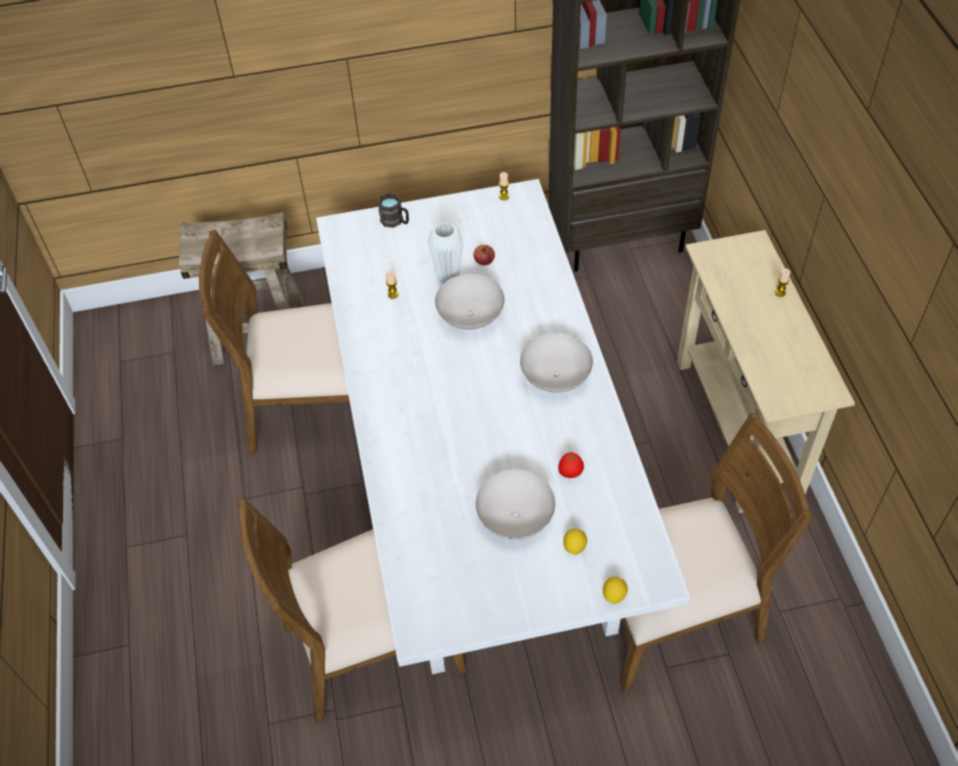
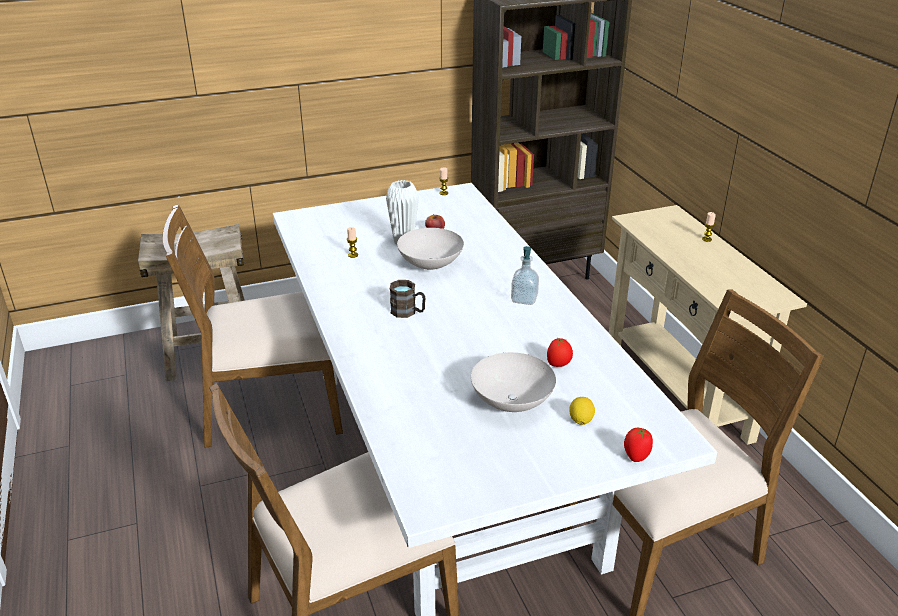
camera: 10 degrees left, 20 degrees down
brown mug [378,193,409,228] -> brown mug moved to [390,280,425,318]
white bowl [520,333,593,392] -> soap dispenser [511,246,539,305]
lemon [603,577,628,604] -> tomato [624,428,653,462]

